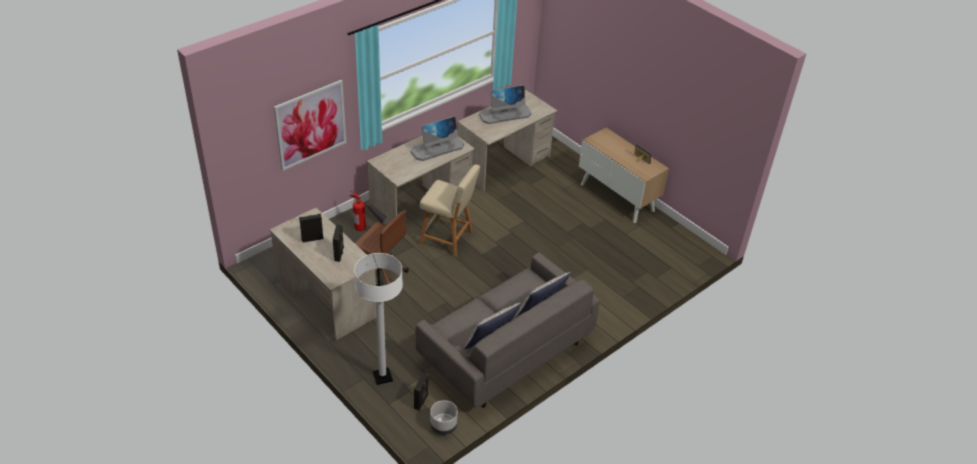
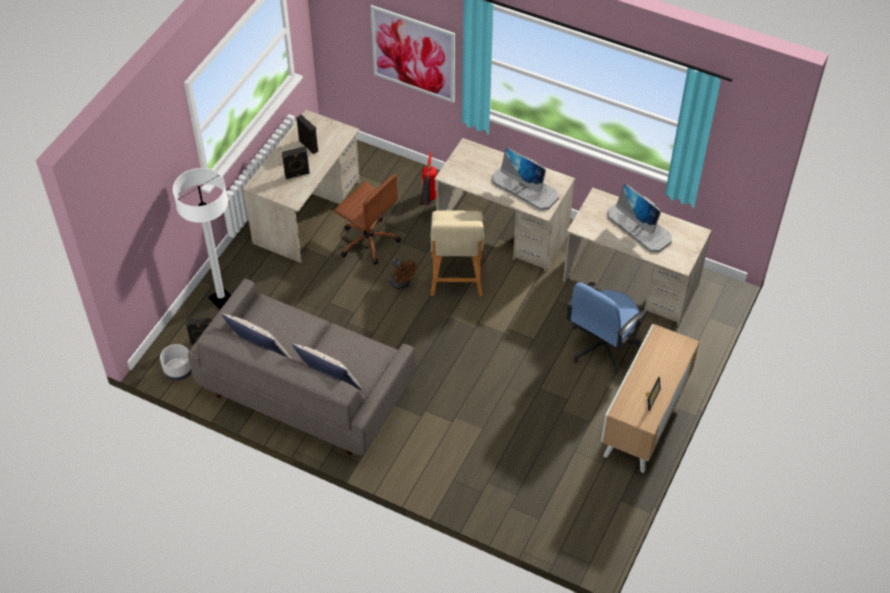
camera: 70 degrees right, 10 degrees up
brown office chair [355,210,409,285] -> brown office chair turned 60 degrees counterclockwise [334,174,401,265]
none -> brown fan [390,258,417,290]
none -> blue office chair [567,282,646,374]

